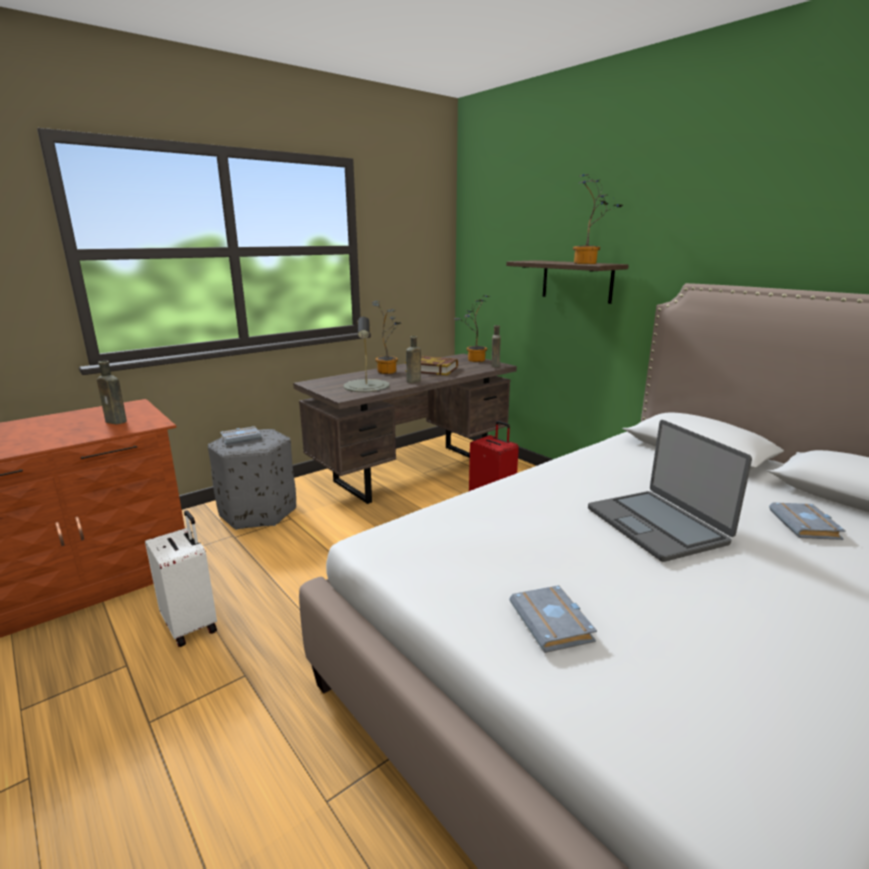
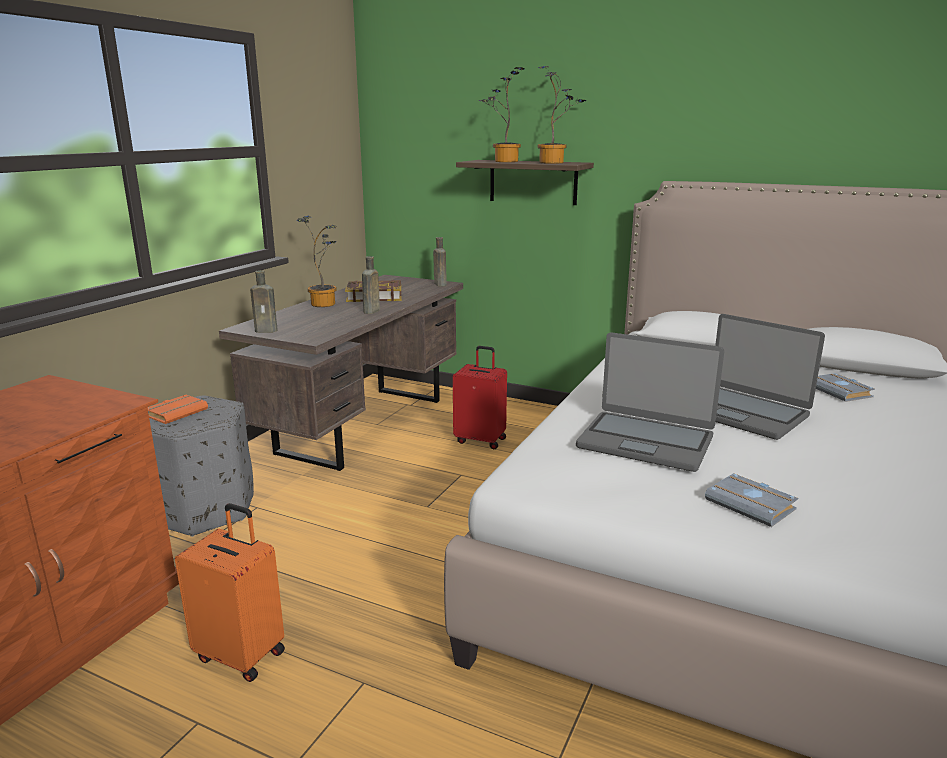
camera: 25 degrees left, 0 degrees up
brown bottle [97,361,127,424] -> brown bottle moved to [250,270,278,333]
white suitcase [145,510,217,647] -> orange suitcase [175,503,285,682]
grey book [220,426,261,445] -> orange book [147,395,208,424]
grey table lamp [343,317,389,392] -> none
potted plant [454,295,490,362] -> potted plant moved to [479,67,525,162]
none -> laptop [576,332,724,472]

